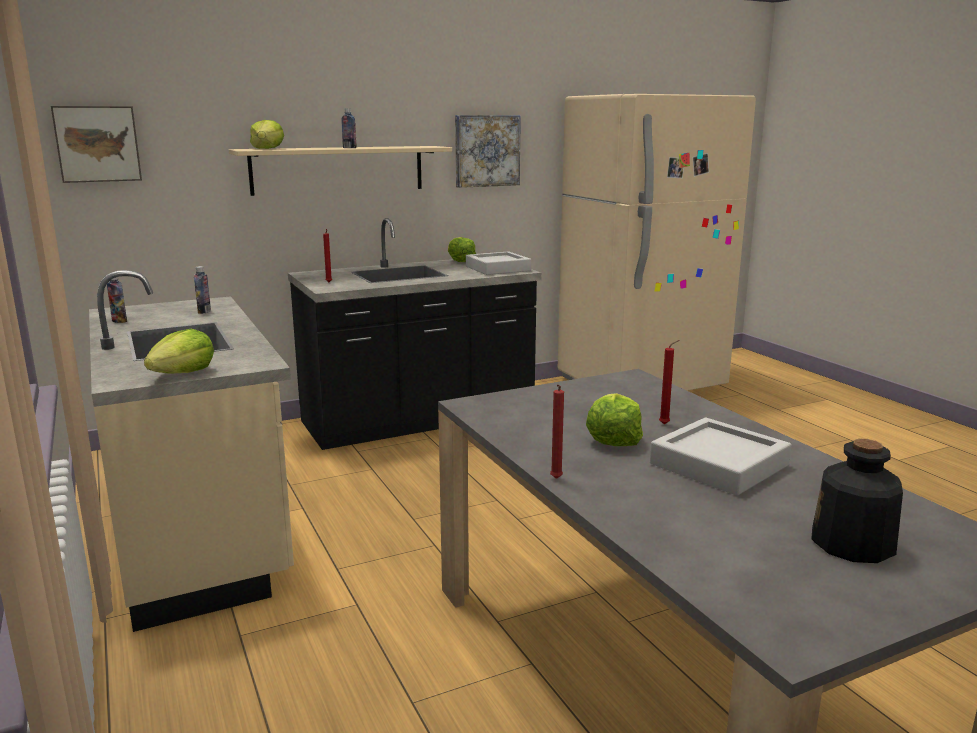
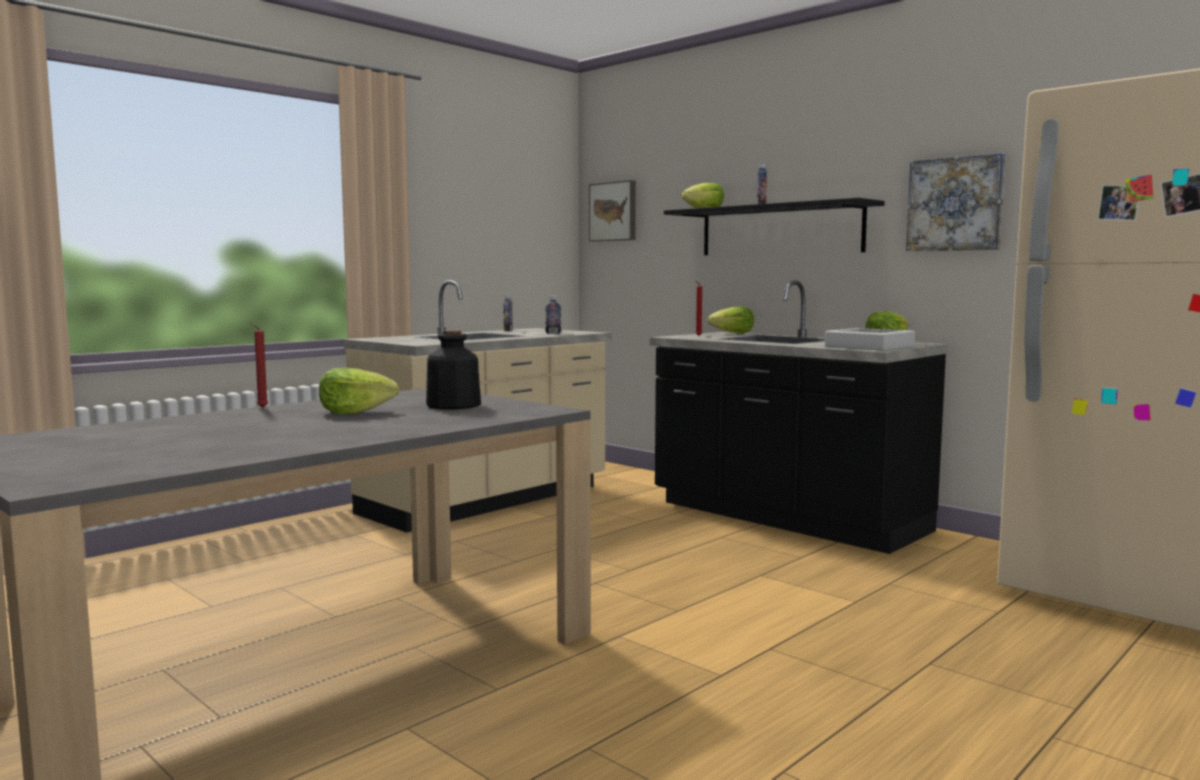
camera: 70 degrees right, 10 degrees down
lettuce [144,329,214,374] -> lettuce moved to [708,307,754,334]
beige shelf [229,146,452,196] -> black shelf [664,198,885,255]
grey tray [650,418,792,496] -> none
red candle [659,340,679,424] -> none
bottle [812,439,903,563] -> bottle moved to [426,330,481,410]

